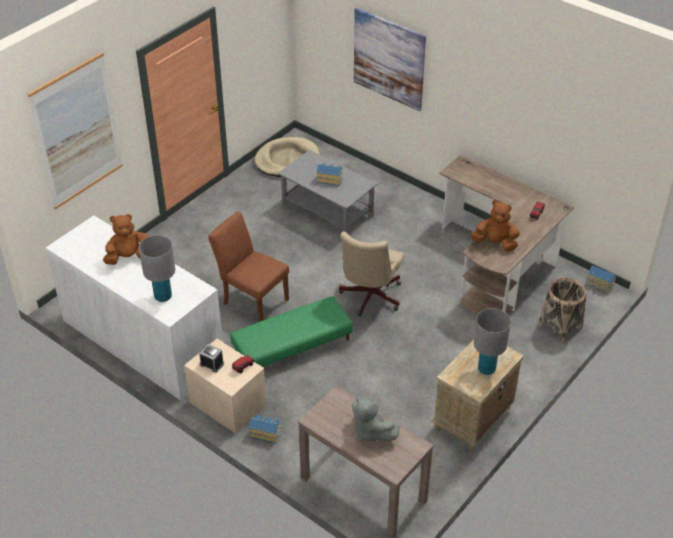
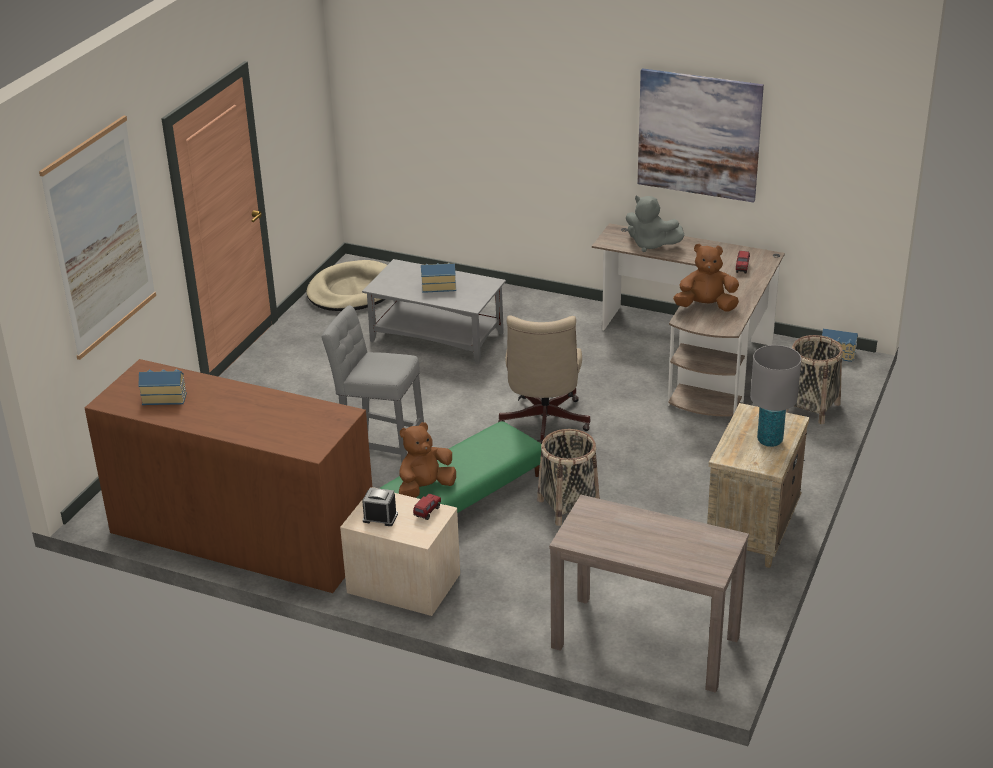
camera: 15 degrees left, 10 degrees down
white dresser [46,216,223,401] -> brown dresser [85,359,372,593]
brown plush toy [103,214,149,265] -> brown plush toy moved to [399,422,456,498]
grey table lamp [139,235,175,302] -> none
brown chair [208,212,289,322] -> grey stool [322,305,424,463]
toy house [249,415,281,444] -> toy house moved to [138,369,187,405]
grey plush toy [352,397,399,441] -> grey plush toy moved to [626,196,685,252]
picture [354,8,426,111] -> picture moved to [637,68,764,203]
none -> basket [537,429,600,526]

